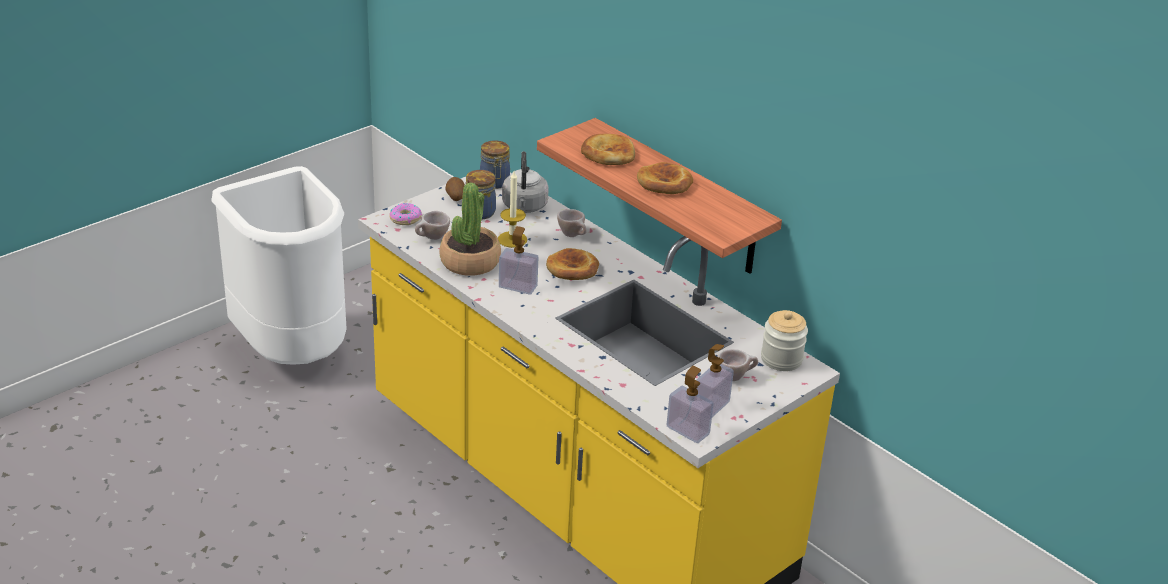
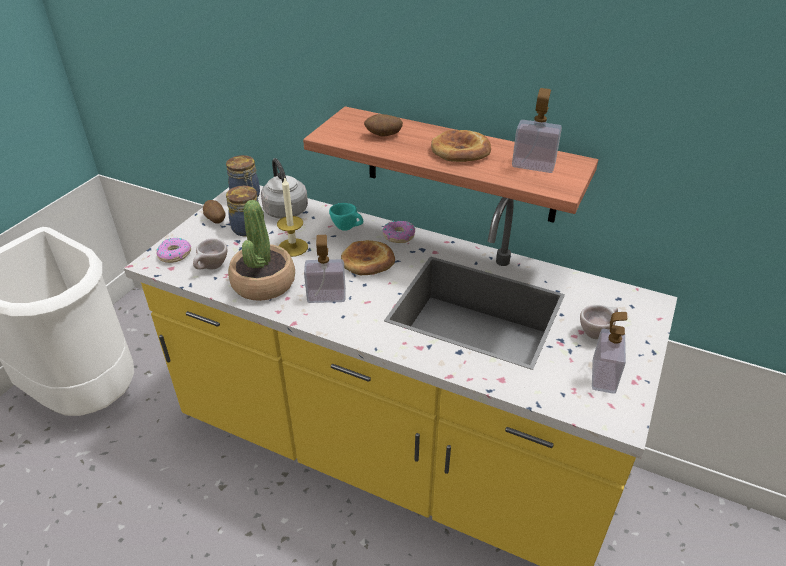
camera: 20 degrees left, 5 degrees up
beige cup [557,209,586,237] -> turquoise cup [329,203,363,231]
bread [581,134,635,165] -> potato [364,114,403,137]
soap dispenser [667,366,714,443] -> soap dispenser moved to [512,88,562,173]
jar [761,310,808,371] -> none
none -> donut [383,221,415,243]

